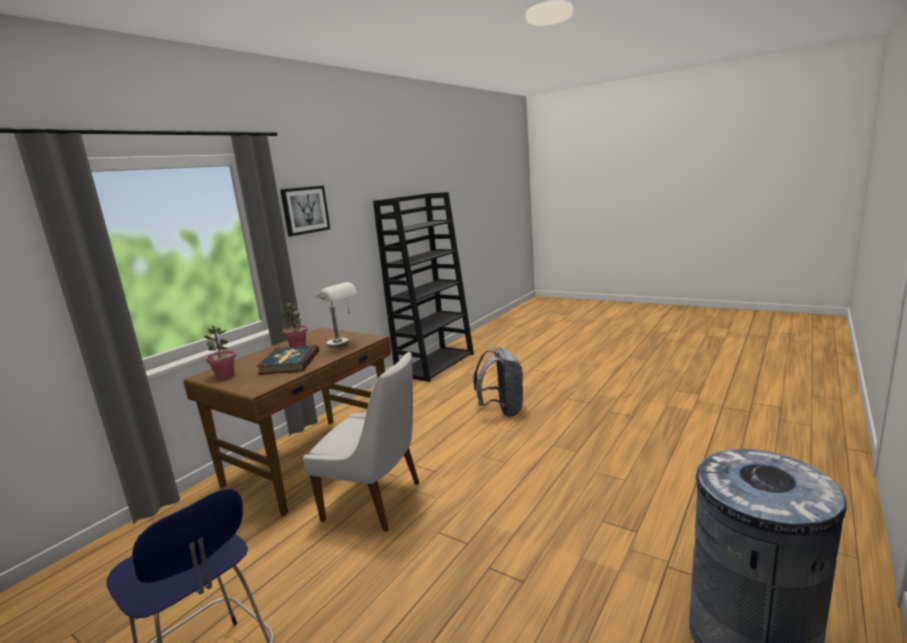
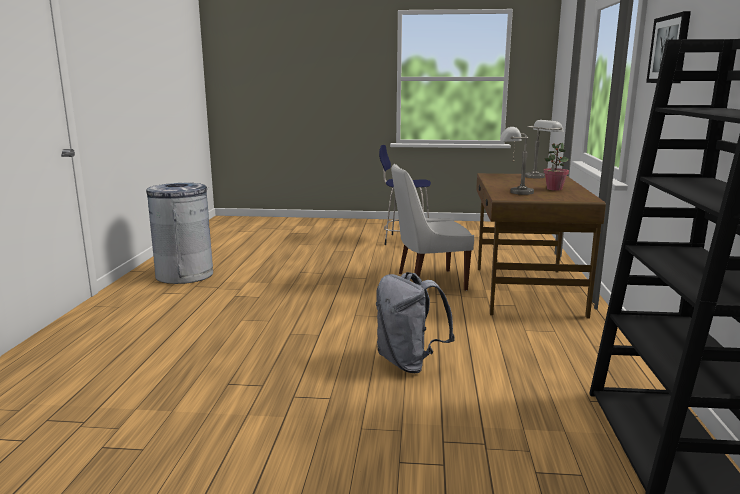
camera: 150 degrees right, 0 degrees up
potted plant [204,325,236,379] -> grey table lamp [525,120,564,178]
book [257,345,319,374] -> none

